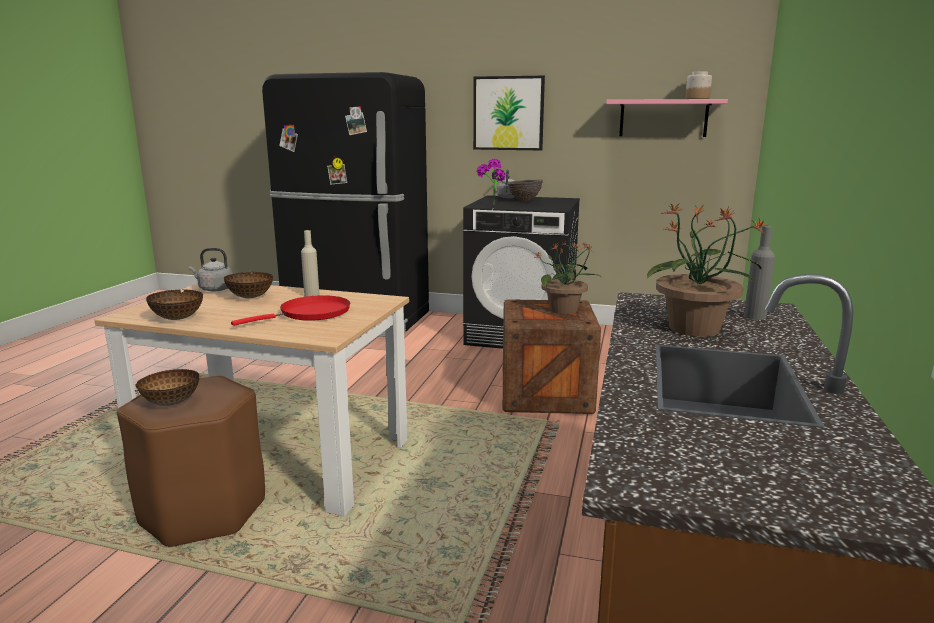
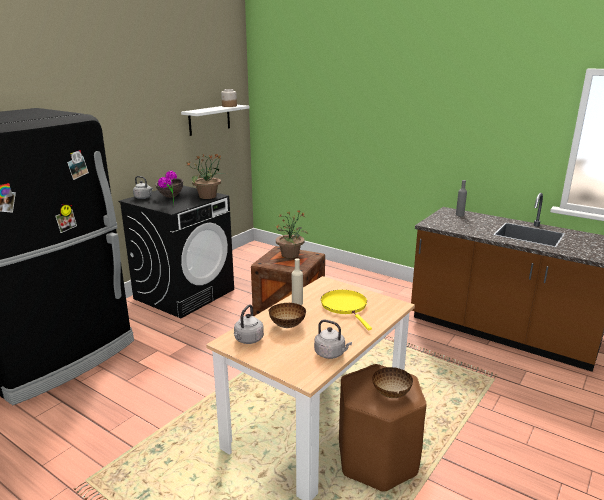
camera: 70 degrees left, 5 degrees up
bowl [146,289,203,320] -> grey kettle [314,320,352,359]
red frying pan [231,295,350,326] -> yellow frying pan [321,290,372,330]
picture [473,76,545,150] -> none
pink shelf [606,99,728,137] -> white shelf [181,105,250,136]
potted plant [647,203,768,337] -> potted plant moved to [185,154,229,199]

